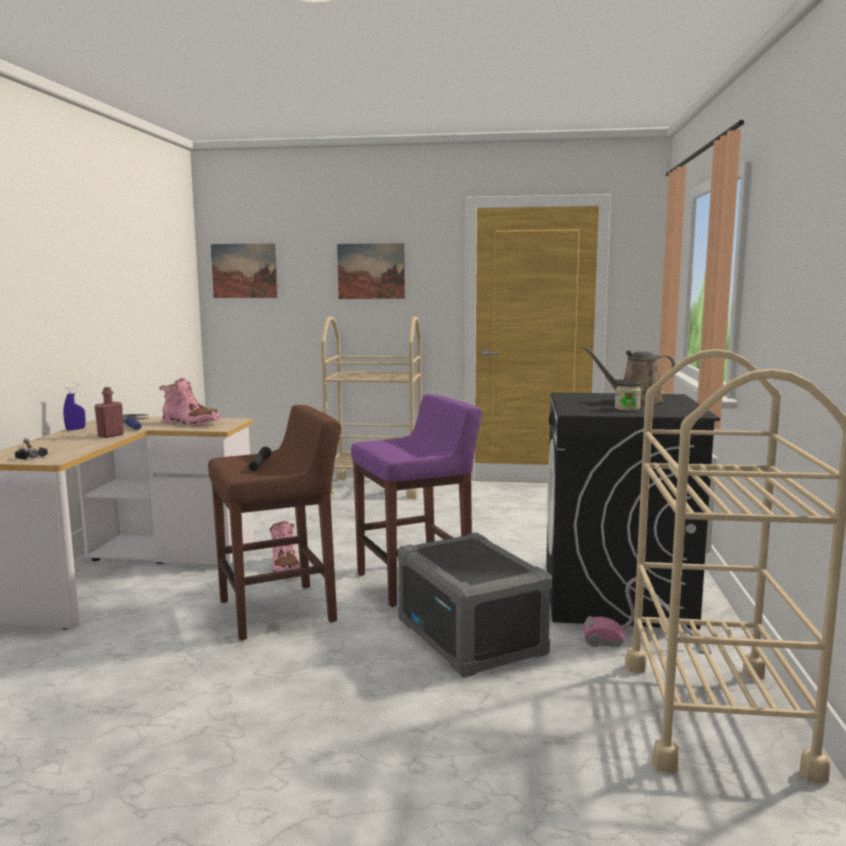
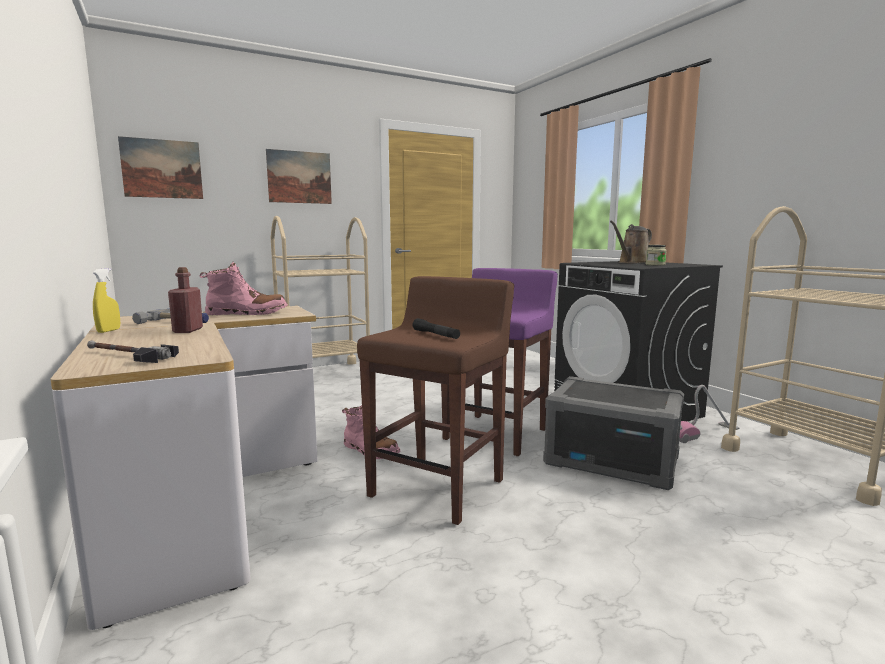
camera: 35 degrees left, 0 degrees up
blue spray bottle [63,383,85,431] -> yellow spray bottle [93,268,120,333]

